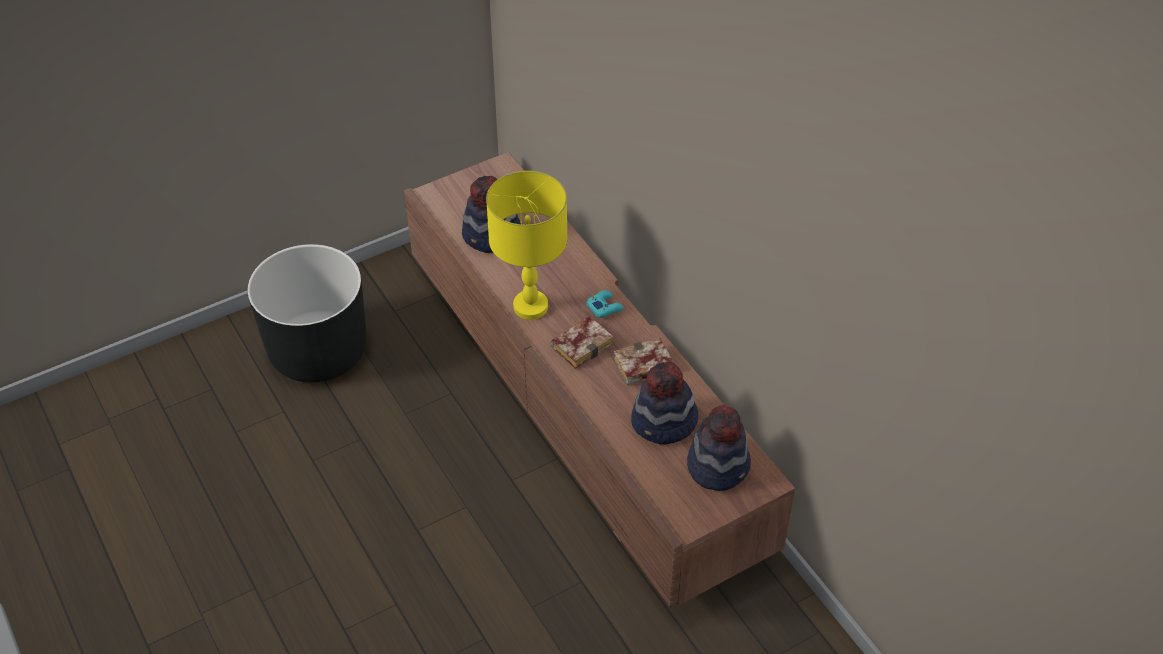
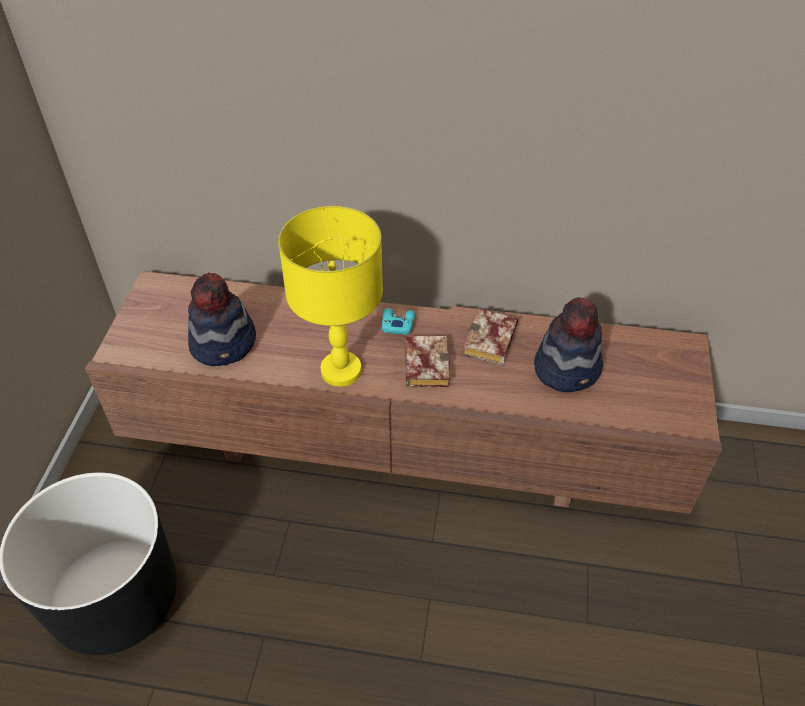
camera: 50 degrees left, 0 degrees up
hat [687,405,751,491] -> none

